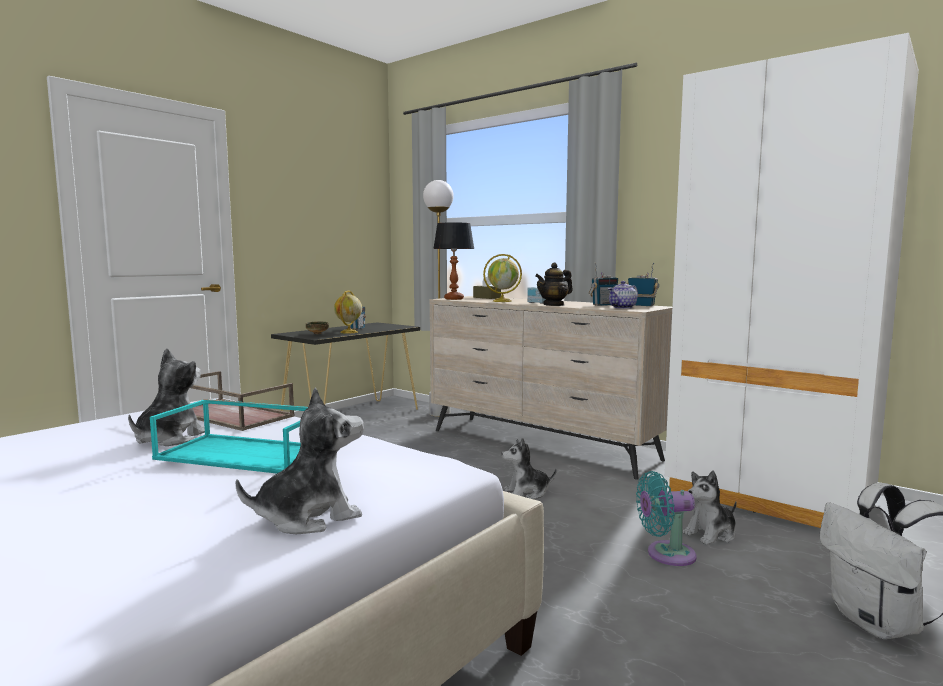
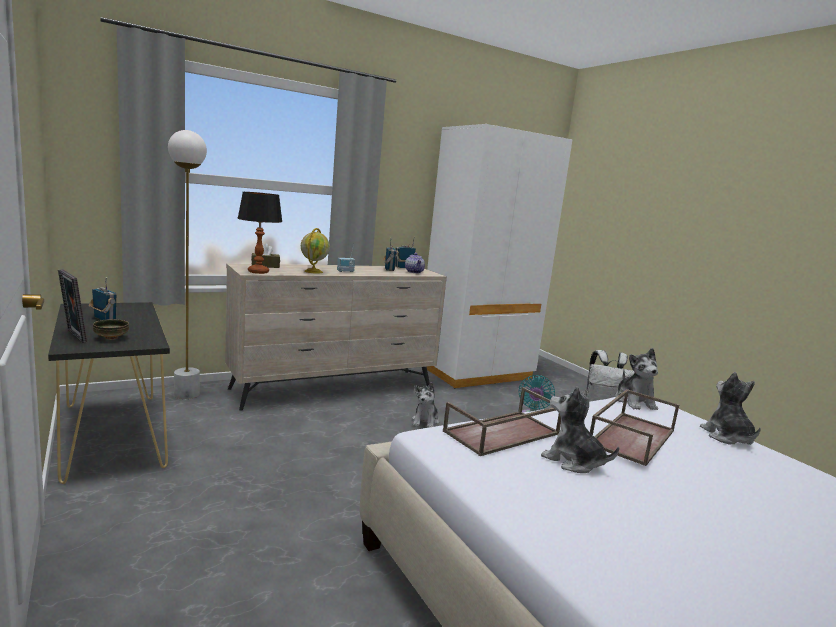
camera: 70 degrees left, 5 degrees up
turquoise tray [150,399,308,473] -> brown tray [590,389,679,466]
globe [334,291,362,334] -> none
teapot [535,262,573,306] -> none
plush toy [683,470,737,545] -> plush toy moved to [615,348,658,410]
none -> picture frame [58,269,87,343]

